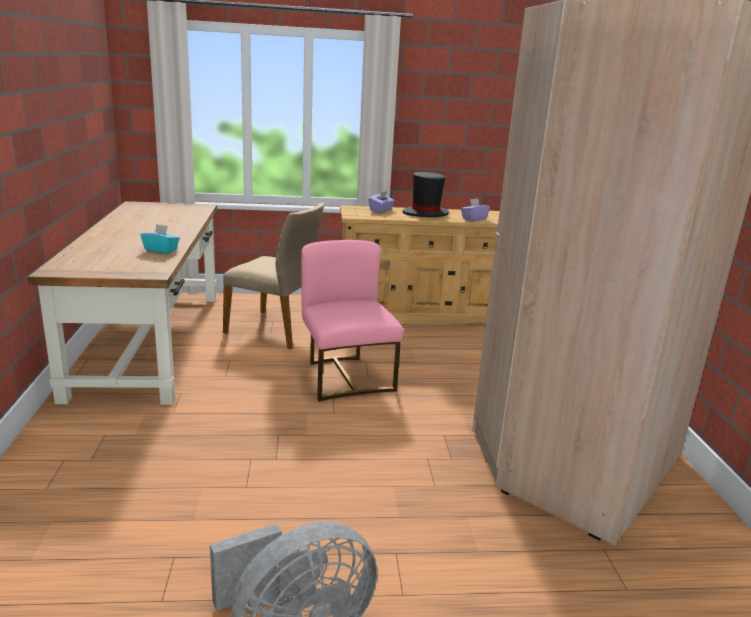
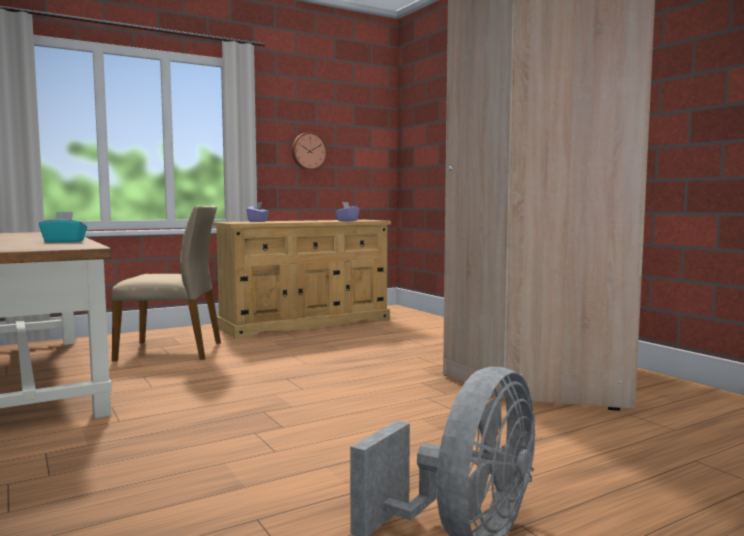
camera: 25 degrees left, 15 degrees down
pink chair [301,240,403,401] -> none
black hat [402,172,449,217] -> none
none -> wall clock [292,132,327,170]

